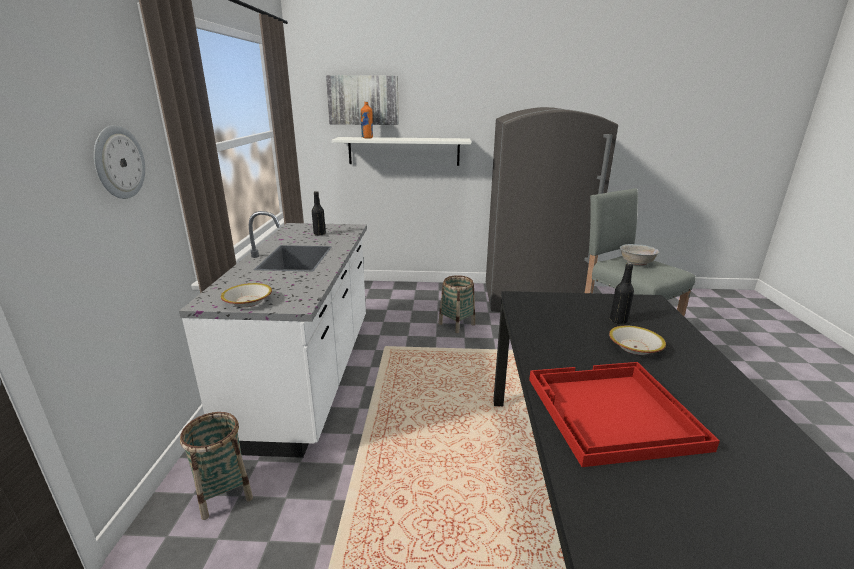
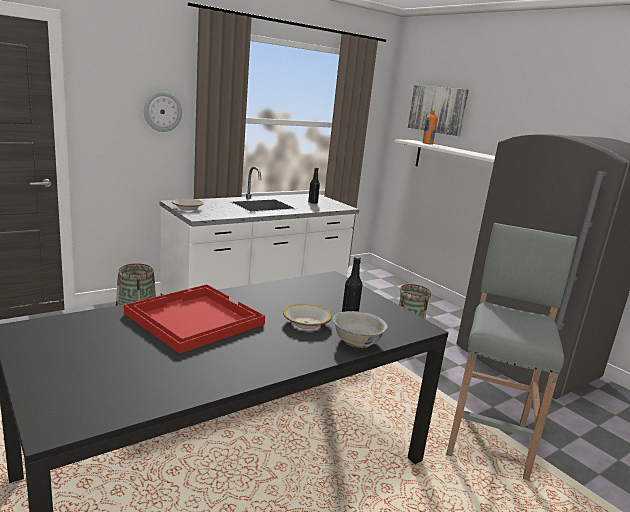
camera: 50 degrees right, 5 degrees down
white bowl [620,244,660,266] -> white bowl moved to [333,311,388,348]

